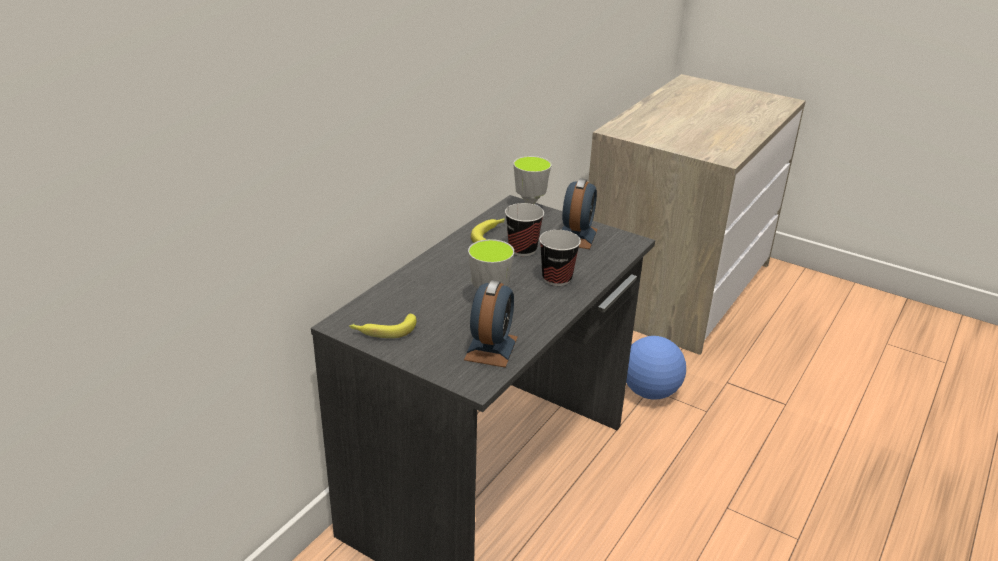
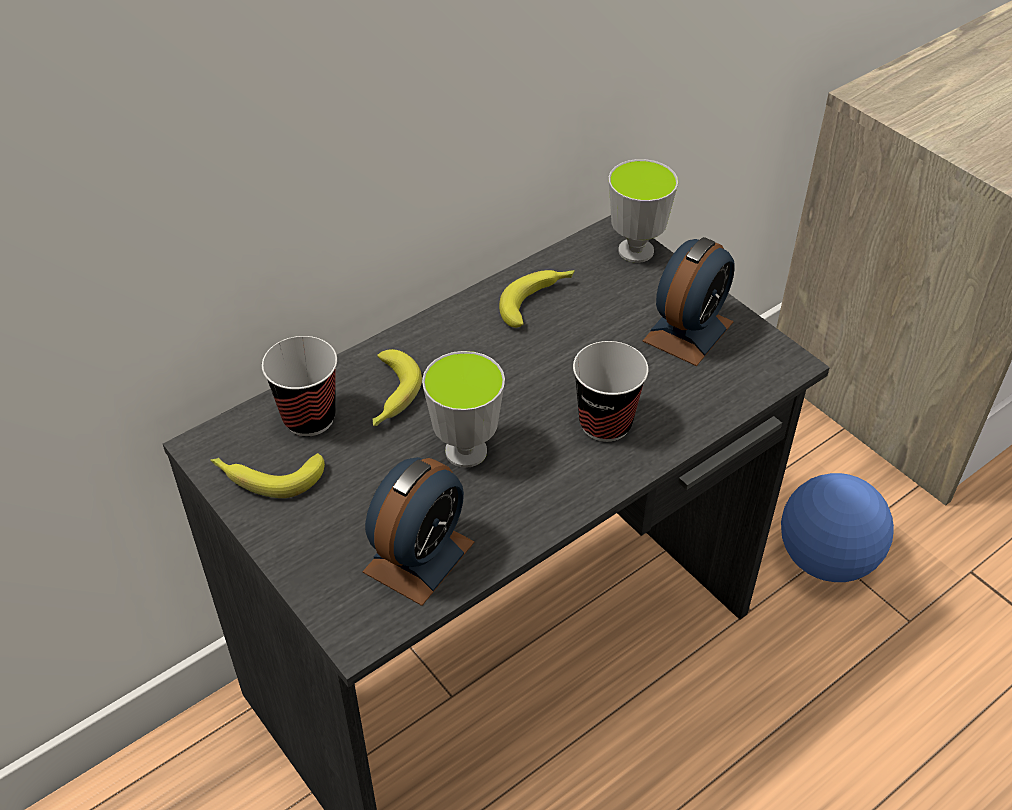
camera: 20 degrees right, 15 degrees up
cup [505,203,544,256] -> cup moved to [262,336,337,436]
none -> banana [373,349,422,426]

